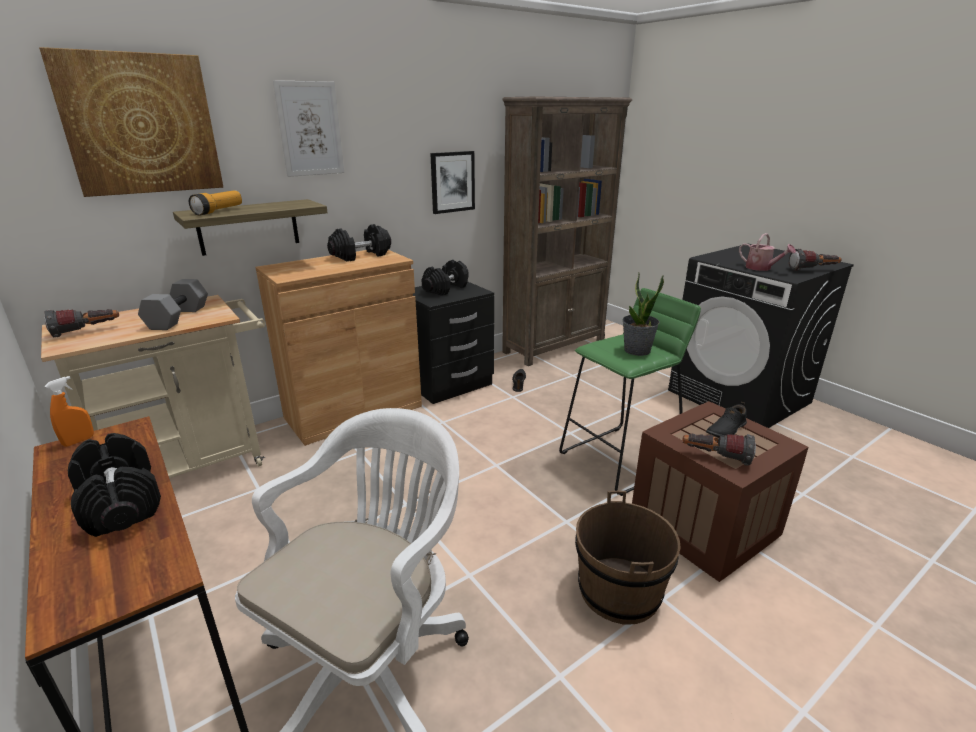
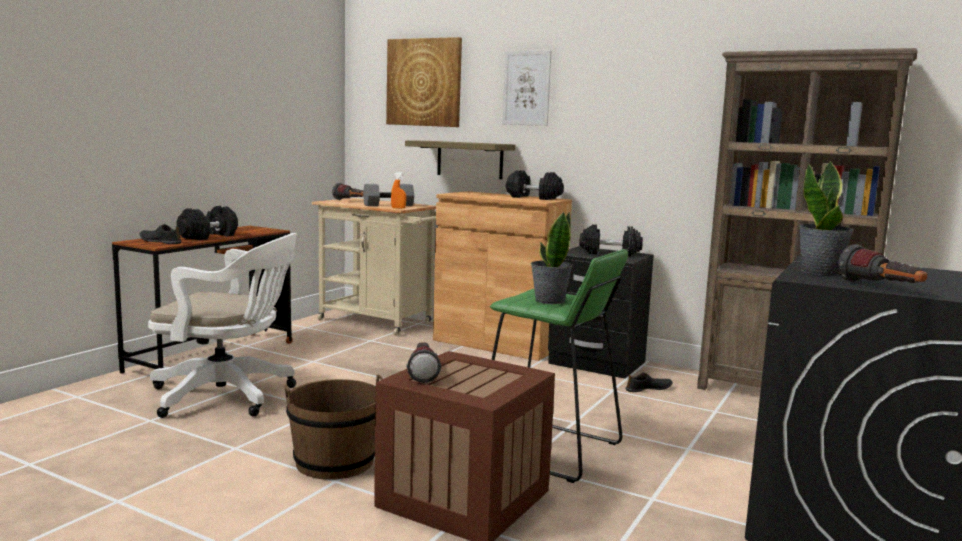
camera: 65 degrees right, 15 degrees down
orange spray bottle [45,376,94,447] -> orange spray bottle moved to [391,172,406,209]
flashlight [189,190,242,216] -> none
picture [430,151,475,214] -> none
black shoe [706,402,747,437] -> black shoe moved to [139,224,181,244]
watering can [739,233,796,271] -> potted plant [799,160,854,275]

